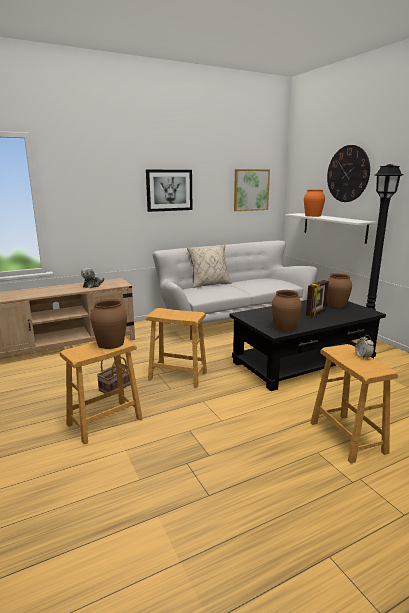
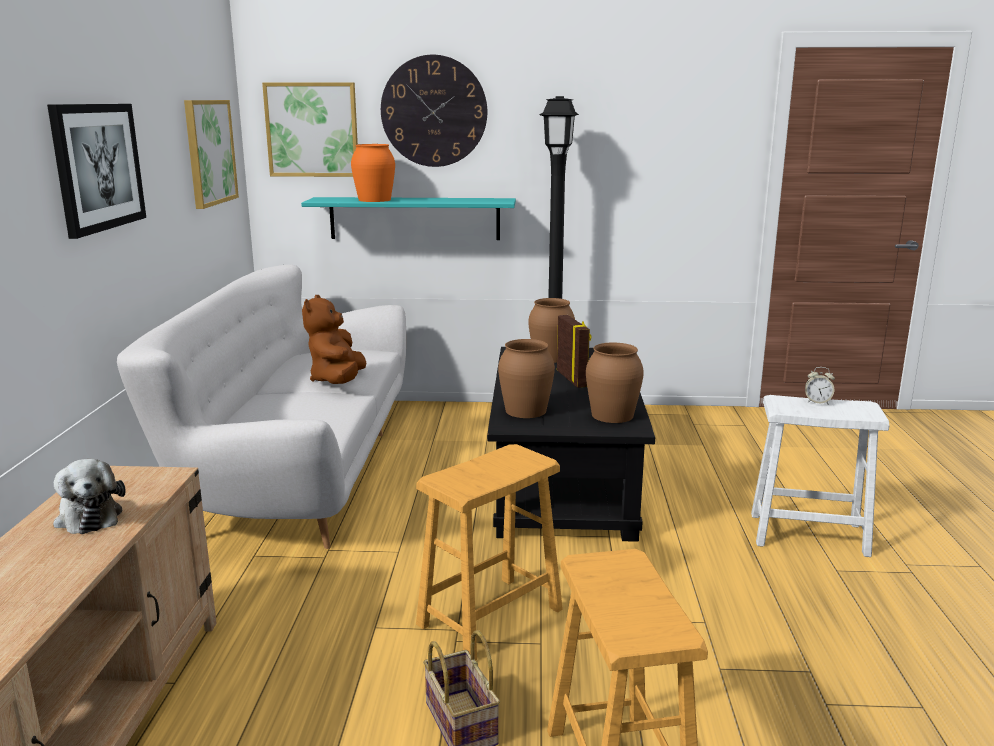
camera: 60 degrees left, 0 degrees up
brown vase [90,299,127,349] -> brown vase moved to [498,339,555,418]
beige pillow [187,244,232,288] -> none
white shelf [285,213,376,244] -> turquoise shelf [301,197,516,240]
brown stool [310,344,398,464] -> white stool [751,395,889,557]
none -> picture [262,82,358,177]
none -> brown plush toy [302,295,366,384]

